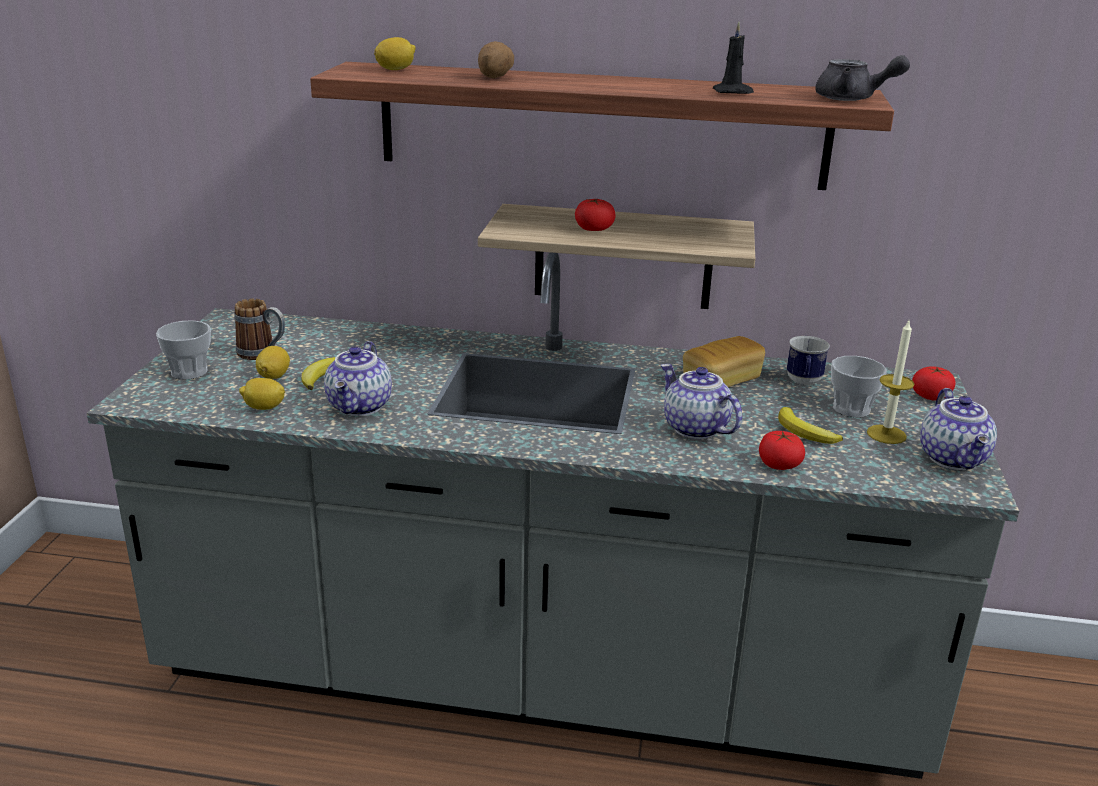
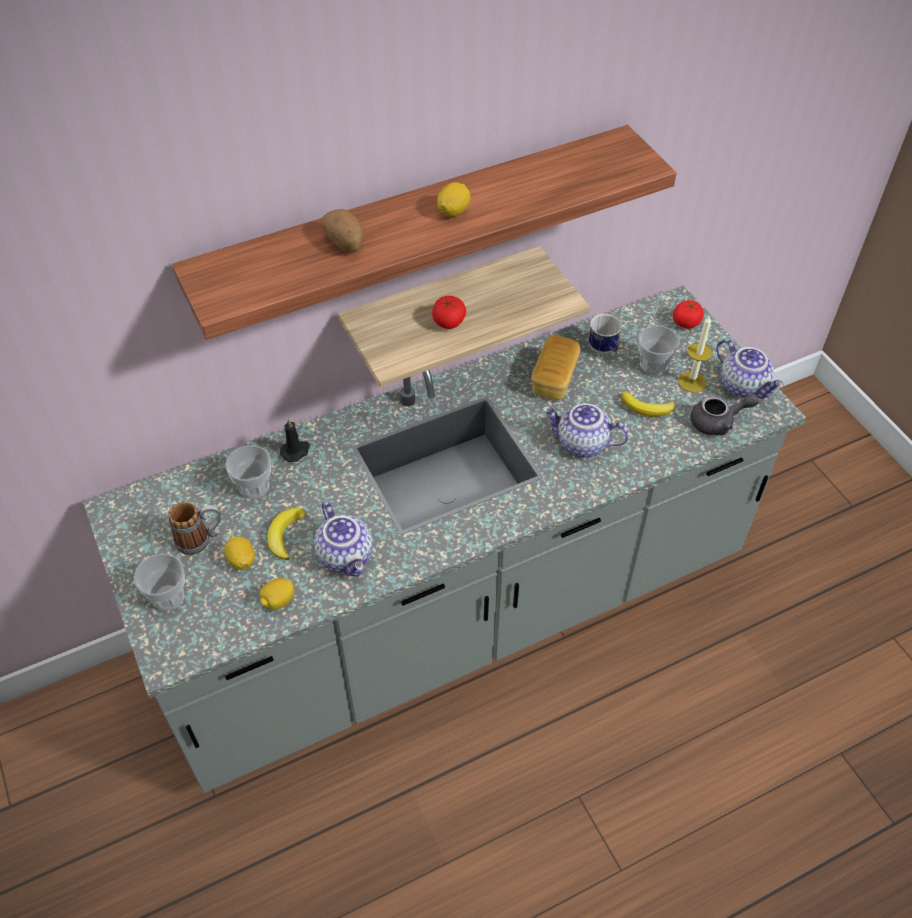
camera: 35 degrees left, 25 degrees up
lemon [374,37,416,70] -> lemon moved to [437,182,470,217]
black candle [713,22,754,94] -> black candle moved to [280,418,310,462]
tomato [759,431,805,470] -> none
grey teapot [816,55,910,101] -> grey teapot moved to [691,393,759,436]
none -> cup [225,445,271,499]

